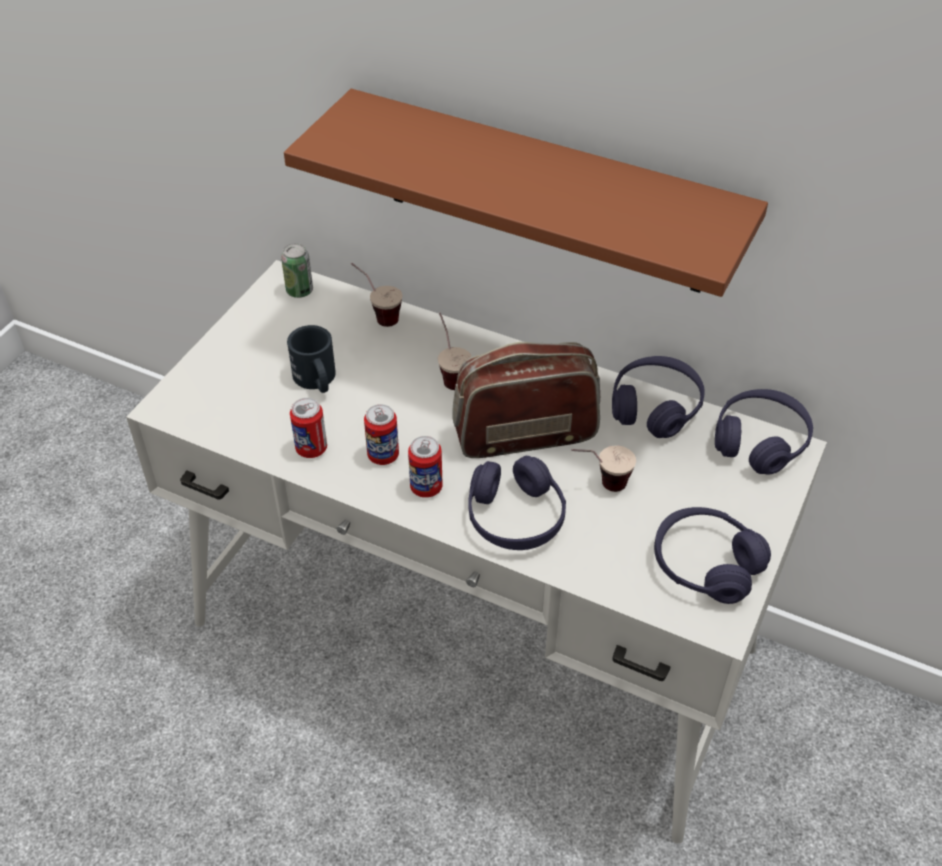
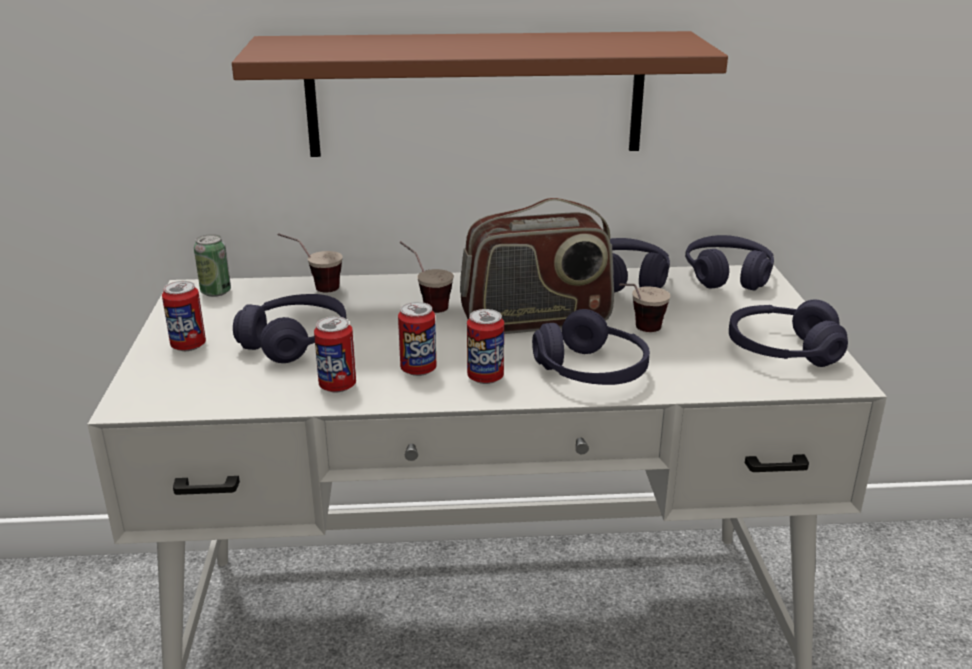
camera: 30 degrees left, 20 degrees down
black mug [287,325,336,393] -> purple headphones [233,294,346,363]
radio [452,342,600,458] -> radio turned 150 degrees counterclockwise [460,198,614,334]
none -> can [162,281,206,351]

